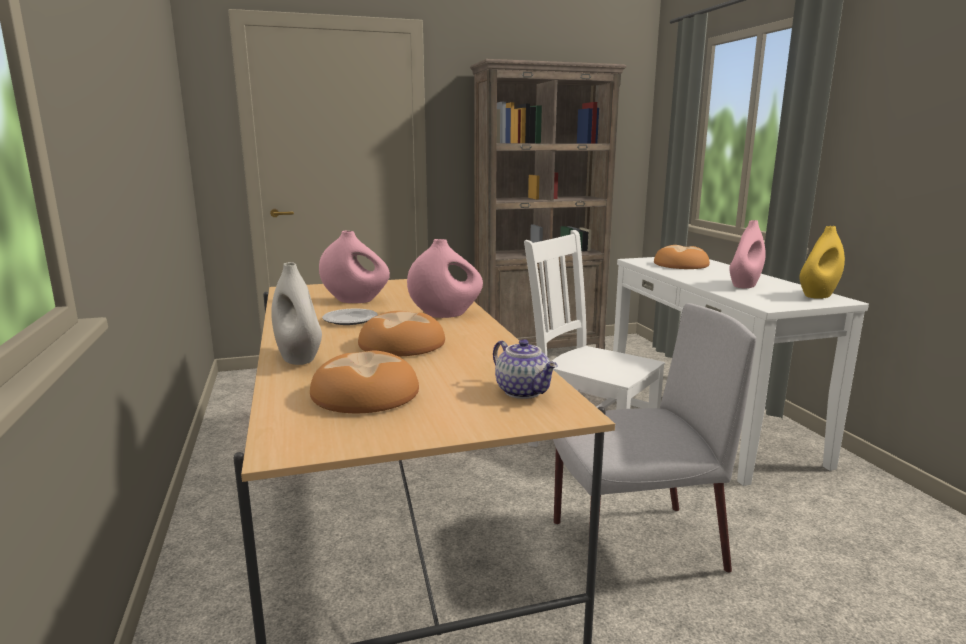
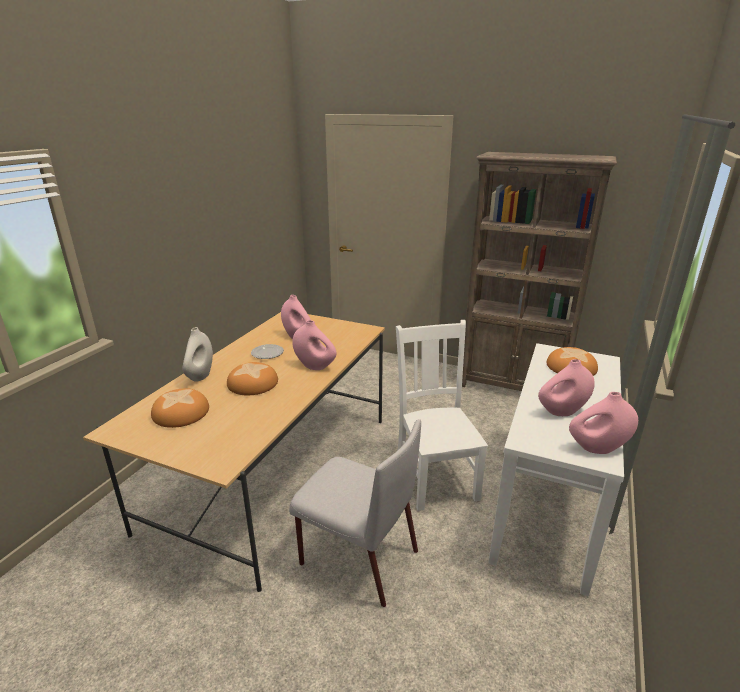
camera: 40 degrees right, 10 degrees up
teapot [493,339,558,399] -> none
yellow vase [799,226,845,299] -> pink vase [569,392,638,454]

